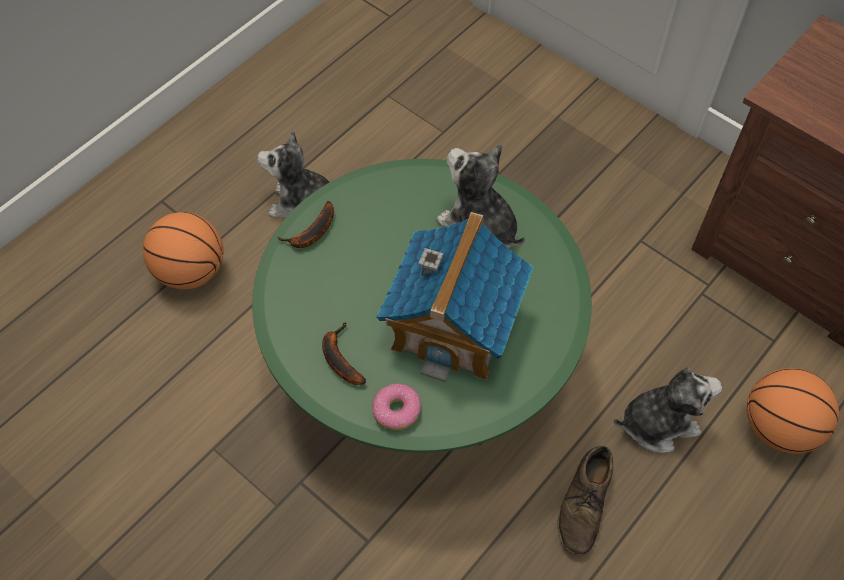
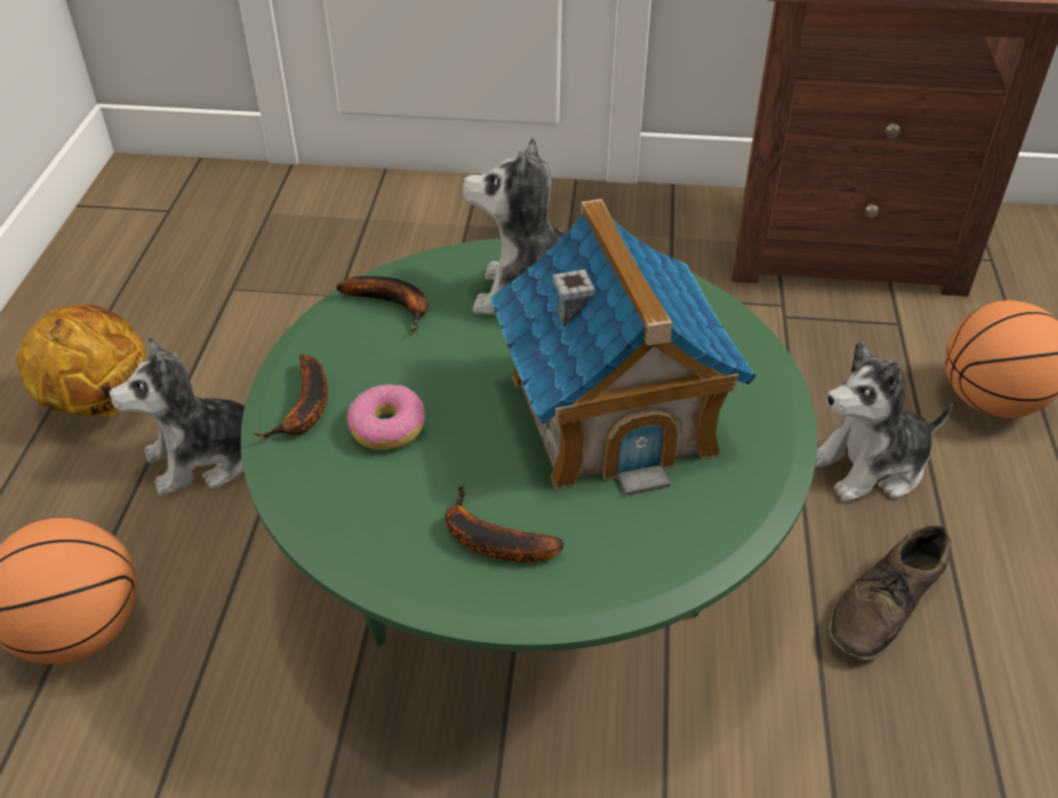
camera: 35 degrees left, 15 degrees down
donut [372,383,421,430] -> donut moved to [347,385,425,450]
brown shoe [557,446,613,555] -> brown shoe turned 60 degrees clockwise [828,526,951,661]
plush toy [614,367,722,452] -> plush toy turned 150 degrees counterclockwise [815,341,953,502]
none -> basketball [17,304,146,418]
none -> banana [336,276,428,332]

